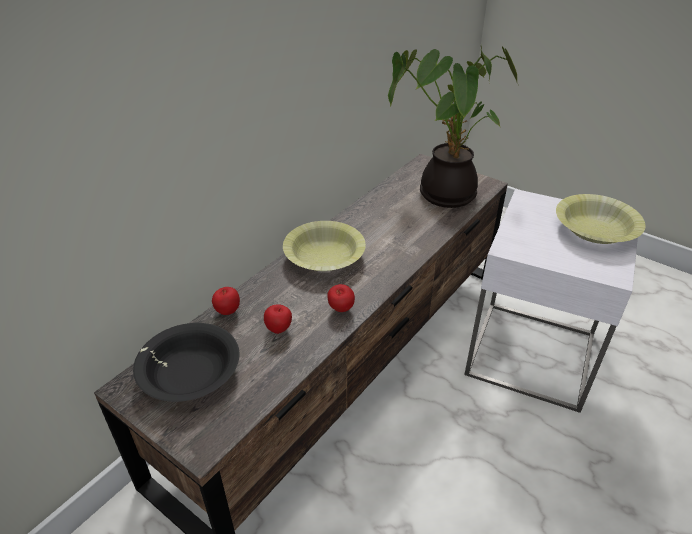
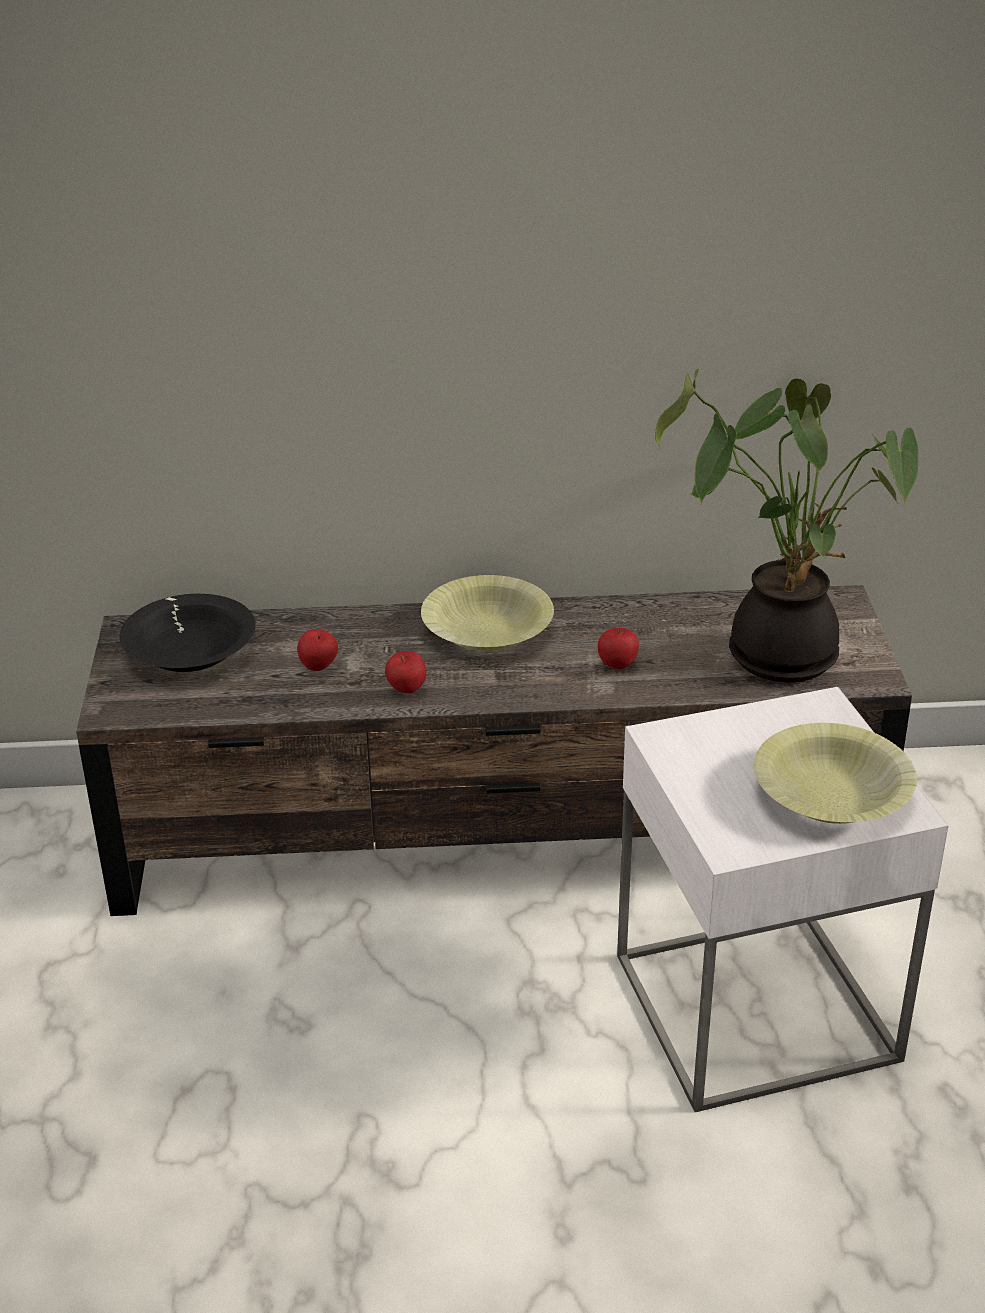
camera: 50 degrees right, 5 degrees down
apple [212,287,240,315] -> apple moved to [598,628,639,669]

